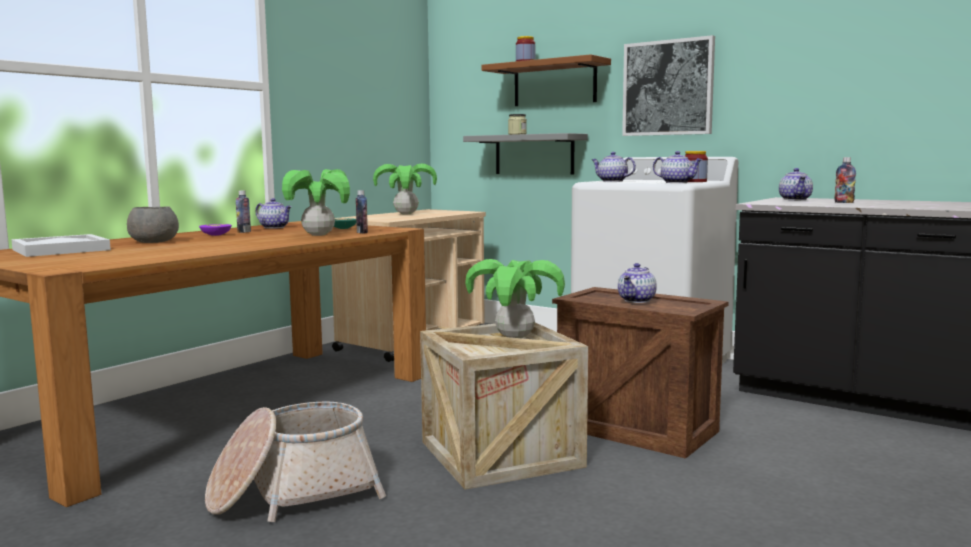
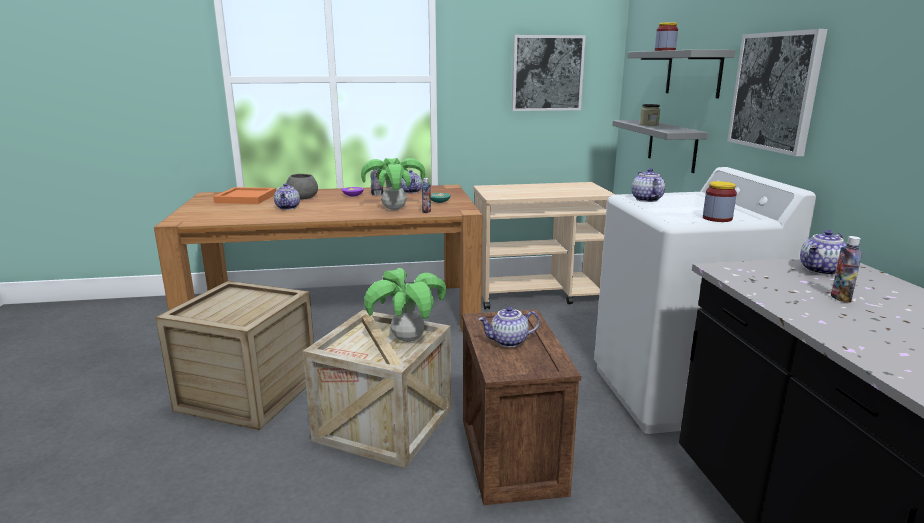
camera: 45 degrees right, 10 degrees up
white tray [11,234,111,257] -> orange tray [213,187,276,204]
basket [205,402,386,522] -> crate [155,281,314,430]
potted plant [373,163,437,214] -> none
brown shelf [481,54,611,106] -> grey shelf [627,50,736,98]
teapot [653,151,703,183] -> teapot moved to [274,183,300,210]
none -> picture [512,35,586,111]

